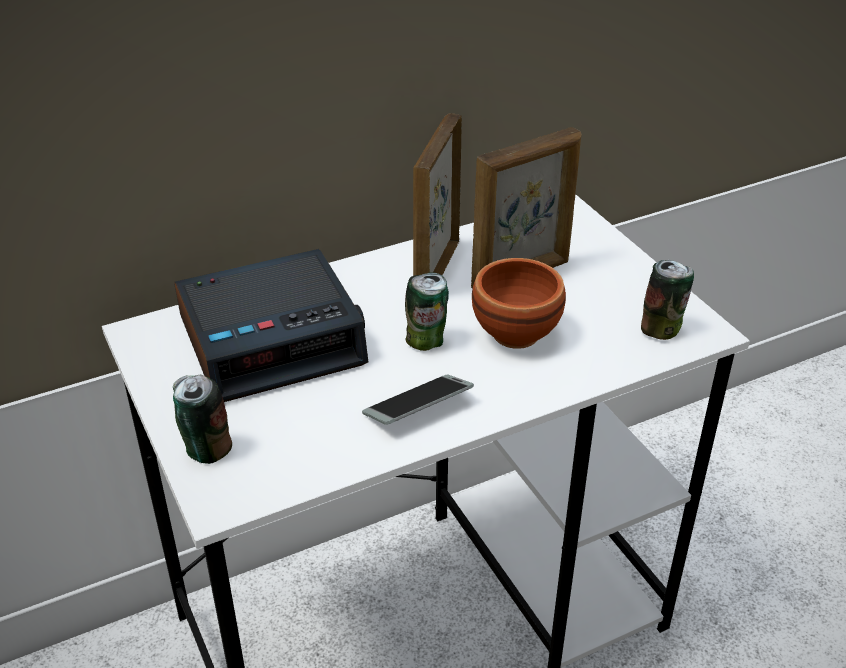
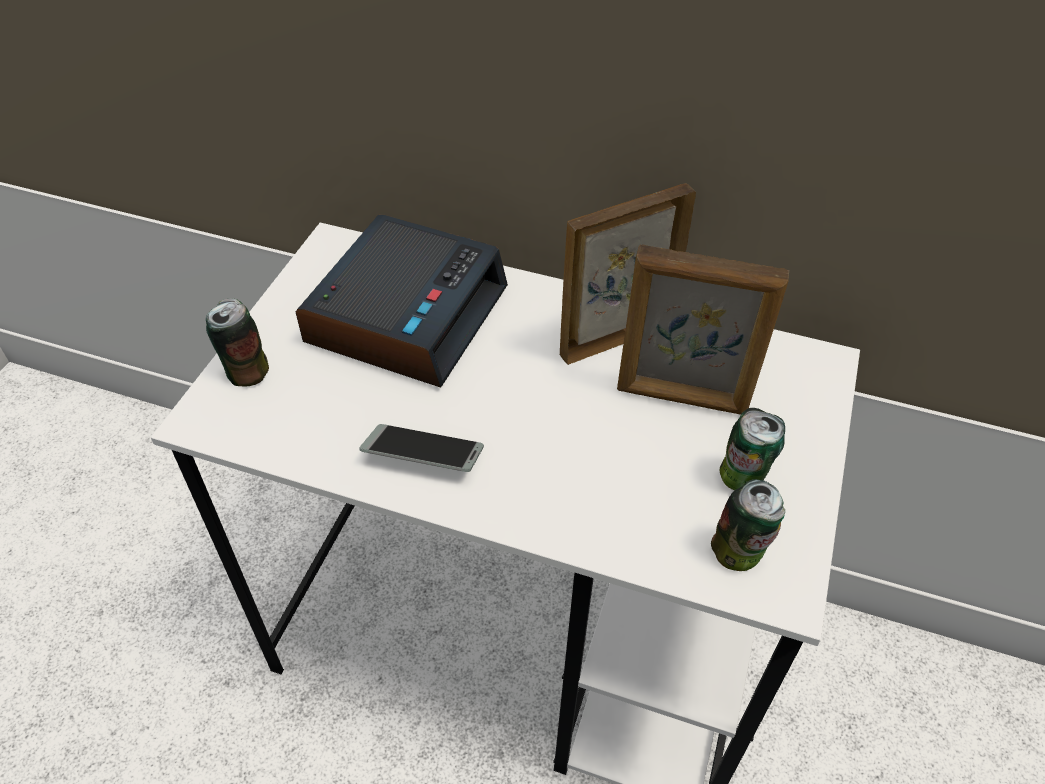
camera: 45 degrees right, 10 degrees up
alarm clock [174,249,368,402] -> alarm clock turned 90 degrees counterclockwise [296,214,508,388]
can [405,272,449,351] -> can moved to [720,408,785,490]
brown bowl [472,258,566,349] -> none

